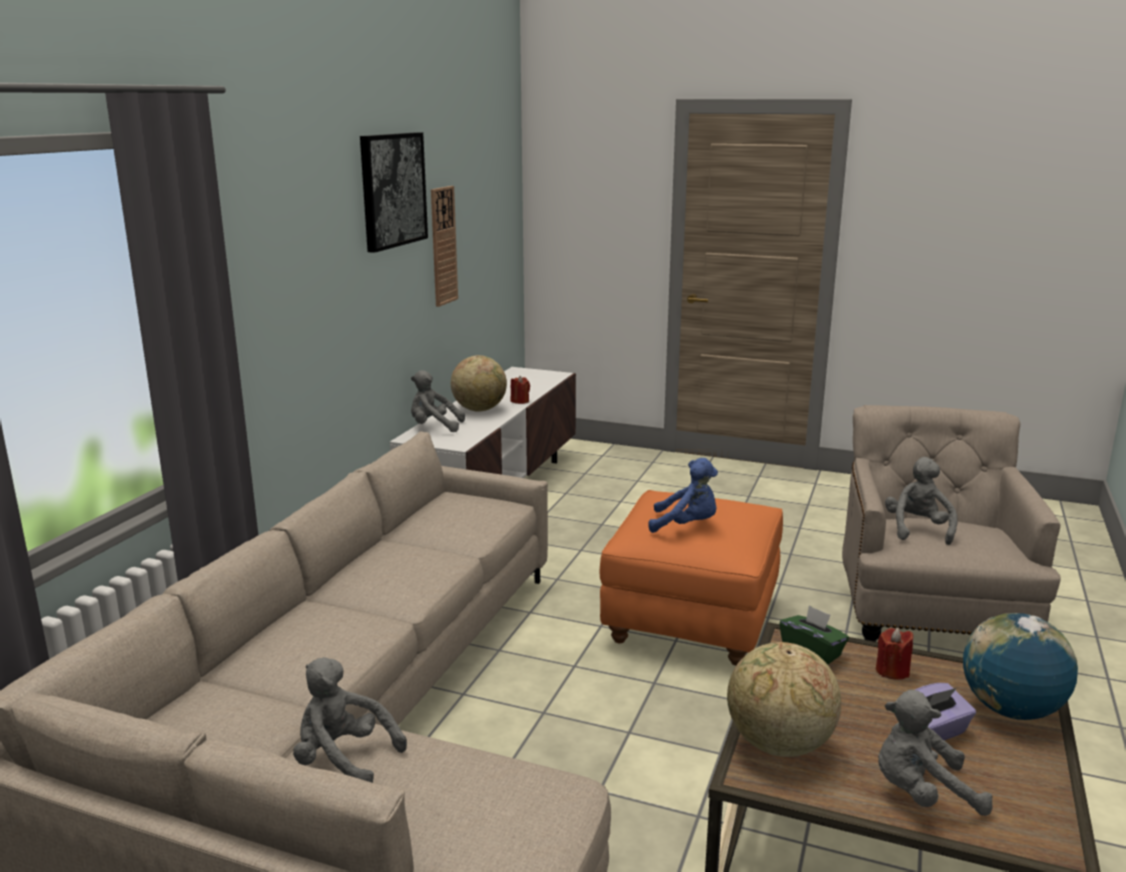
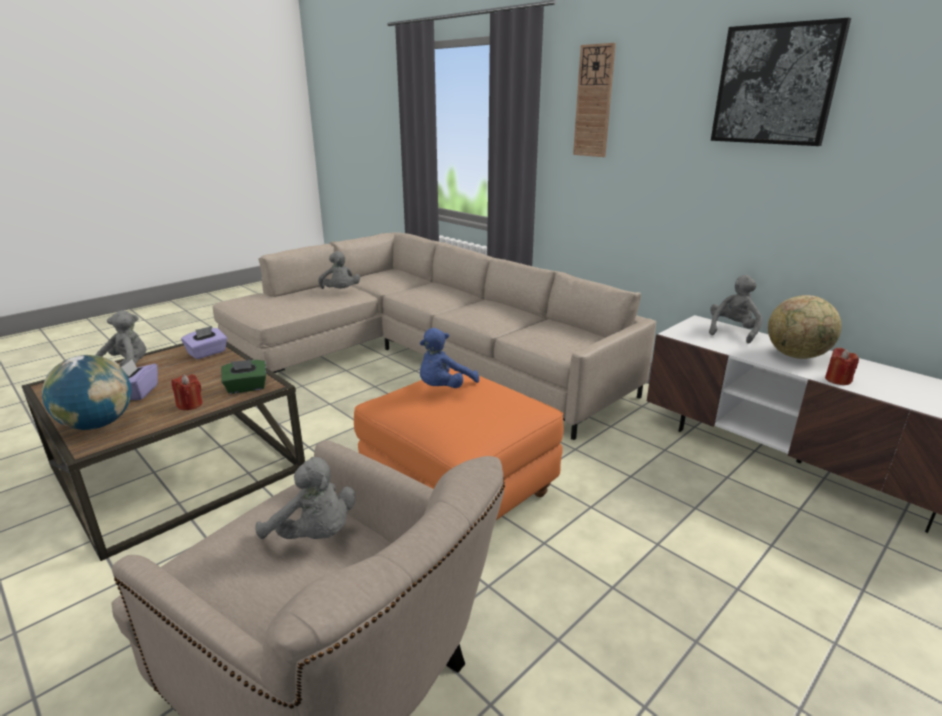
camera: 115 degrees right, 5 degrees up
grey plush toy [293,657,407,783] -> grey plush toy turned 105 degrees clockwise [318,251,360,289]
wall clock [431,186,458,307] -> wall clock moved to [573,43,616,157]
globe [727,642,841,757] -> purple tissue box [181,326,227,359]

